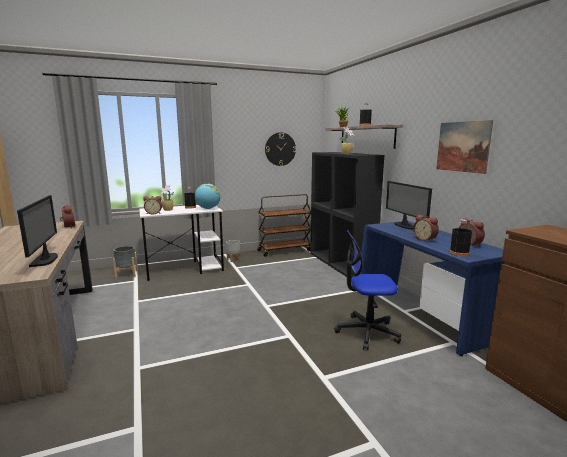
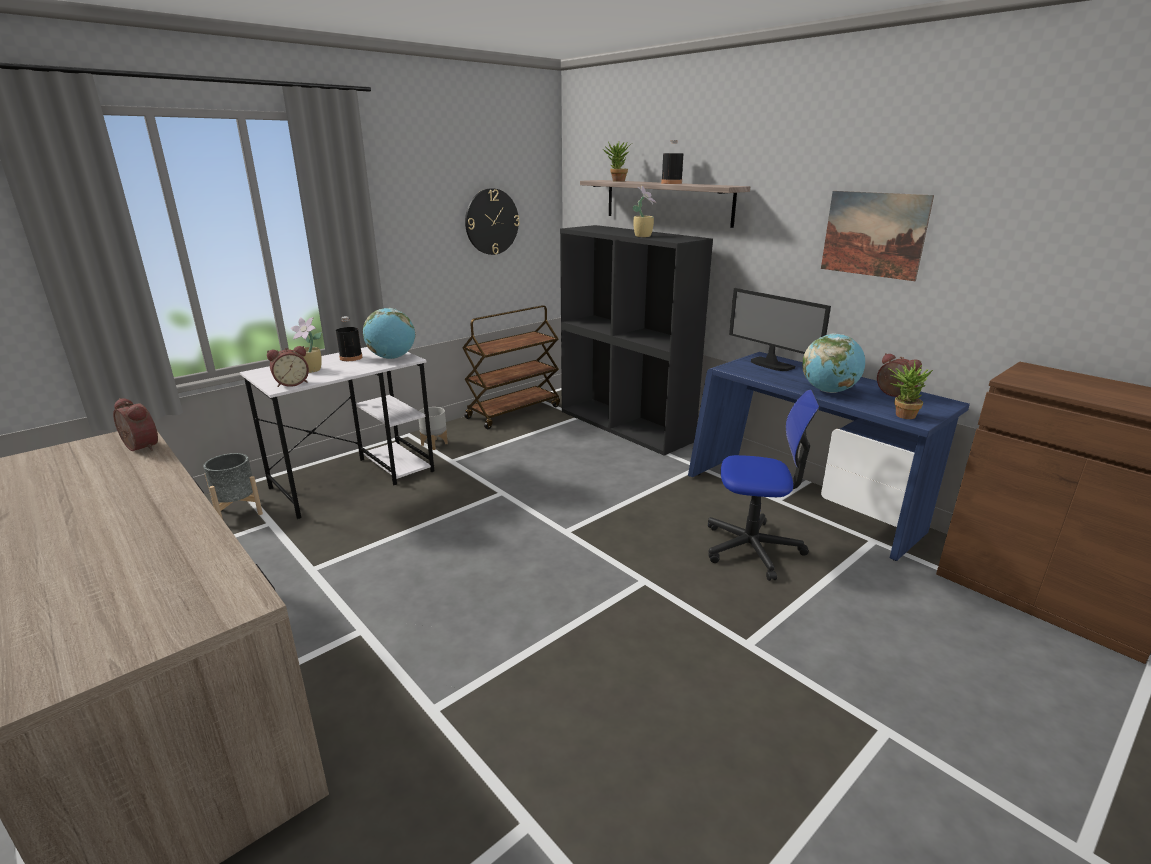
camera: 20 degrees left, 10 degrees up
monitor [17,195,58,267] -> none
office chair [334,230,401,350] -> office chair turned 150 degrees counterclockwise [708,390,820,581]
alarm clock [413,215,439,242] -> globe [803,333,865,393]
black bottle [450,219,472,257] -> potted plant [888,360,933,419]

